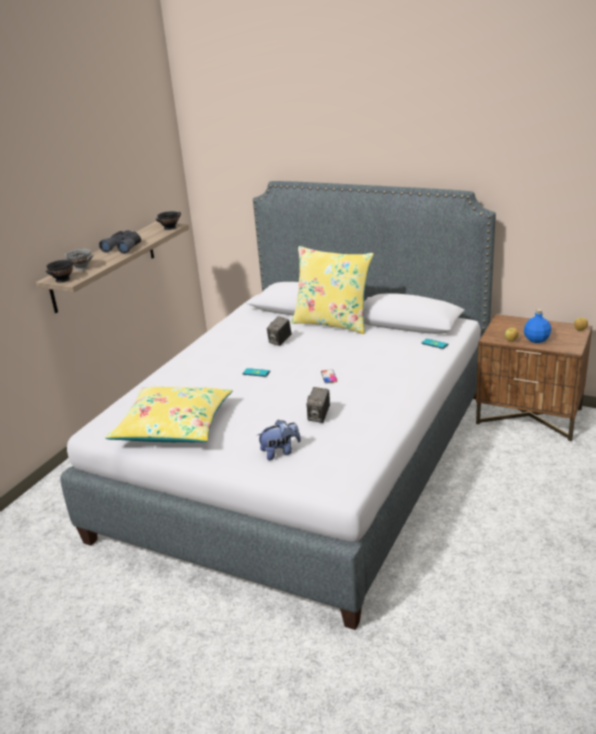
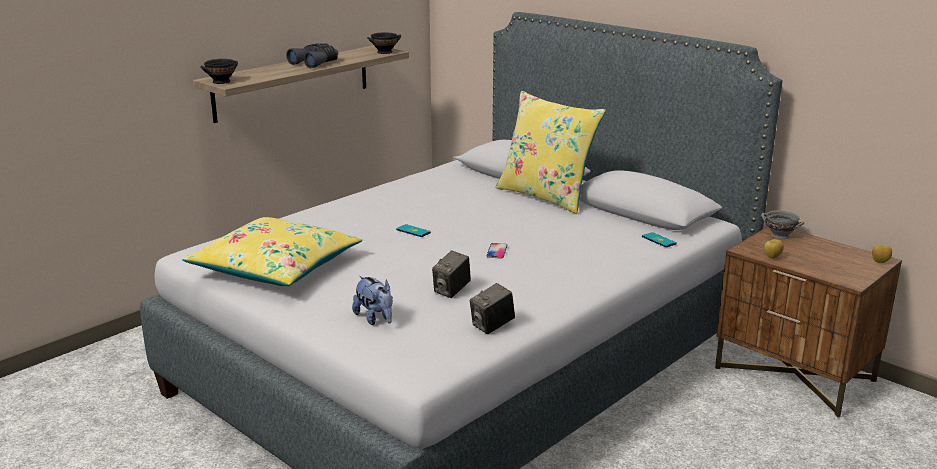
camera: 15 degrees right, 5 degrees down
grey bowl [64,249,94,270] -> grey bowl moved to [761,210,804,239]
plush toy [257,420,301,460] -> plush toy turned 60 degrees clockwise [352,276,393,325]
camera [267,316,292,346] -> camera moved to [470,283,515,334]
blue bottle [524,309,551,343] -> none

